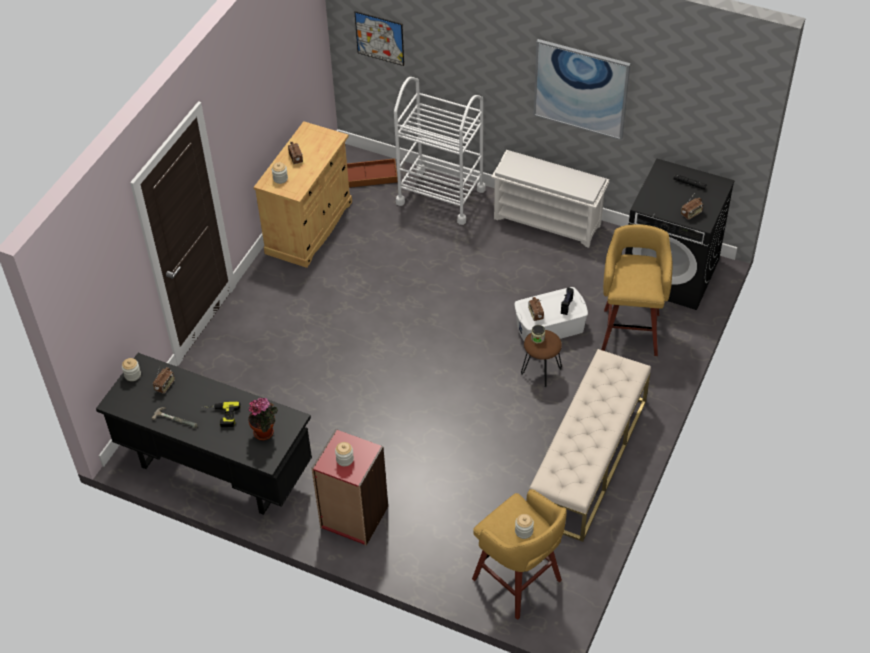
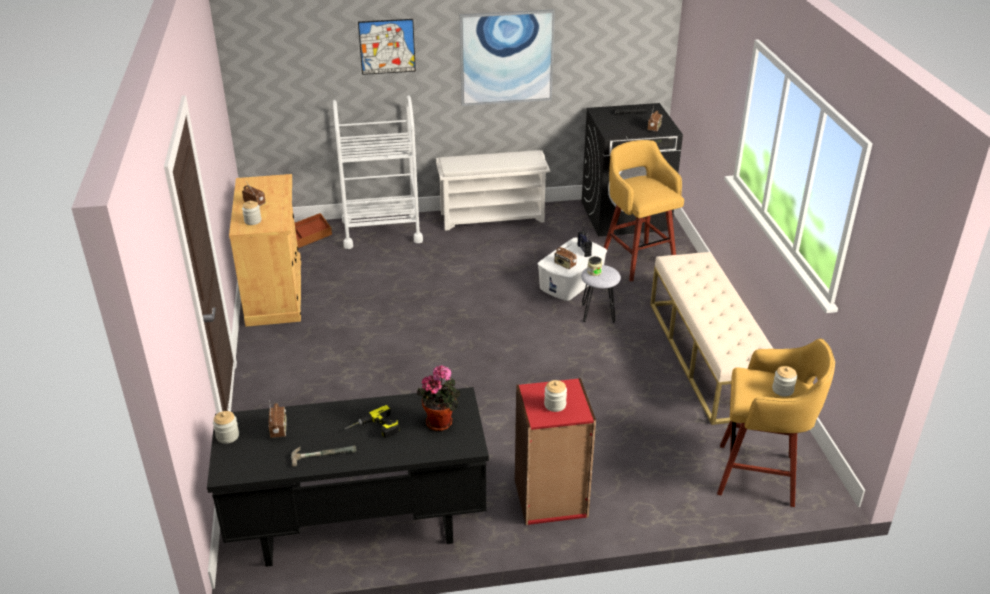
camera: 35 degrees left, 15 degrees down
picture [355,11,404,66] -> picture moved to [358,19,416,75]
brown stool [521,330,562,388] -> grey stool [581,265,621,323]

